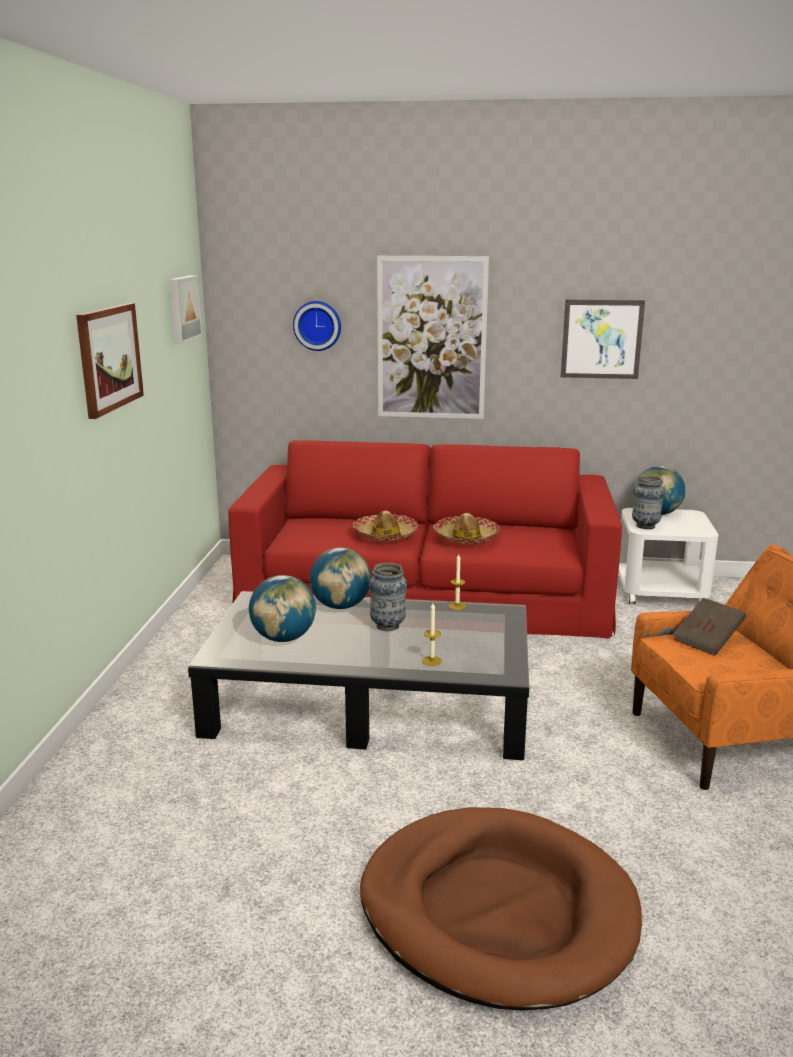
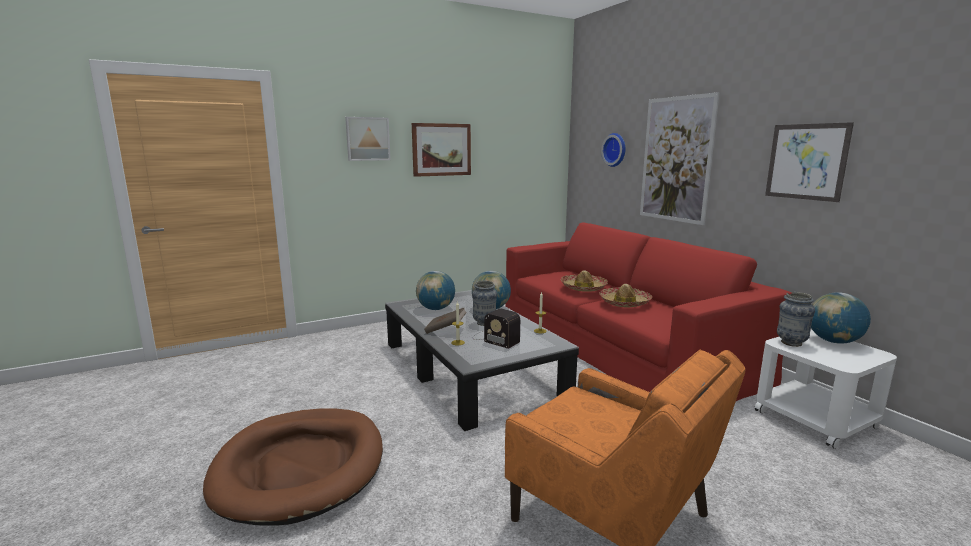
camera: 55 degrees right, 5 degrees down
picture [169,275,202,344] -> picture moved to [345,117,391,161]
brown book [673,598,746,656] -> brown book moved to [424,307,467,334]
none -> radio [473,309,520,349]

